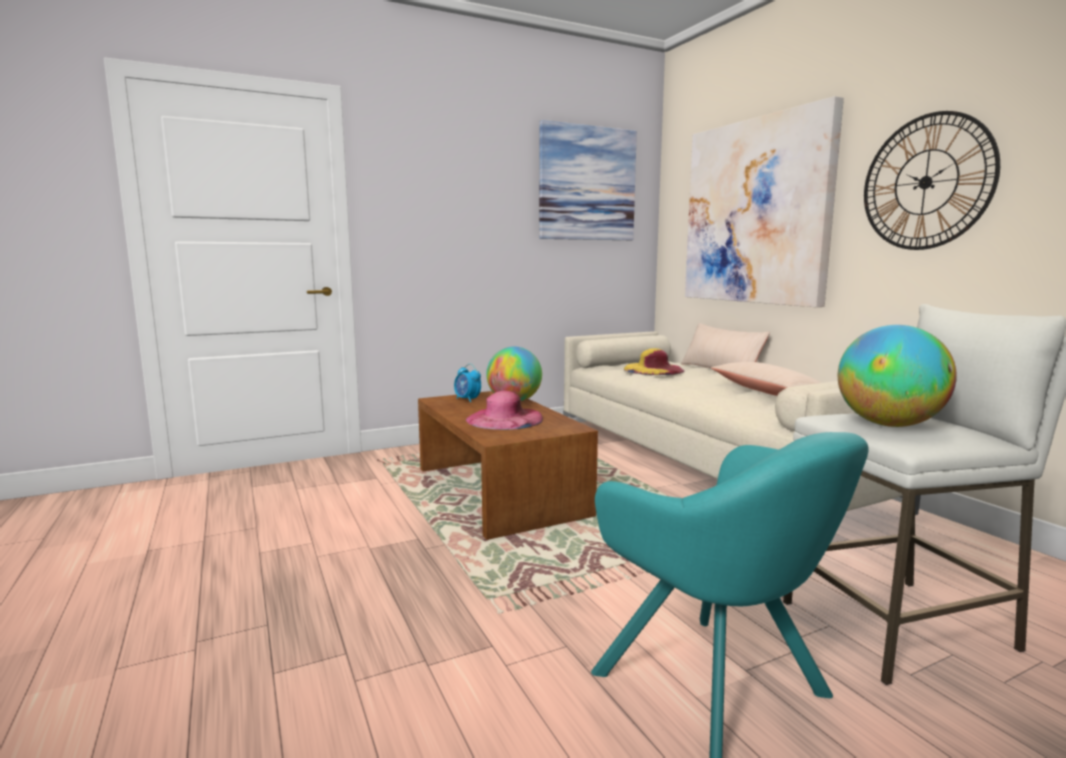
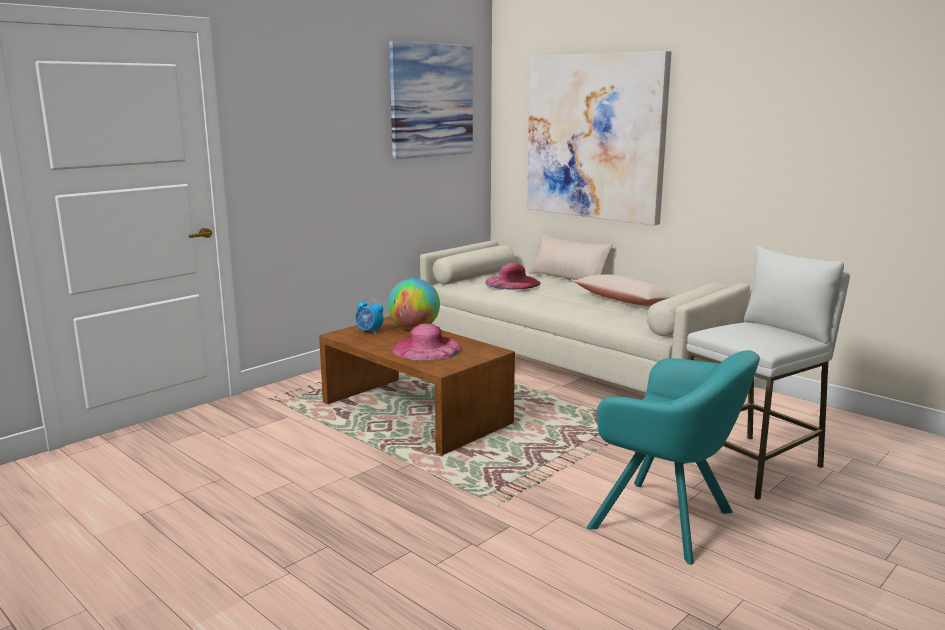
camera: 20 degrees left, 5 degrees up
yellow hat [624,348,684,375] -> pink hat [485,263,540,290]
globe [838,325,957,427] -> none
wall clock [864,111,1000,250] -> none

